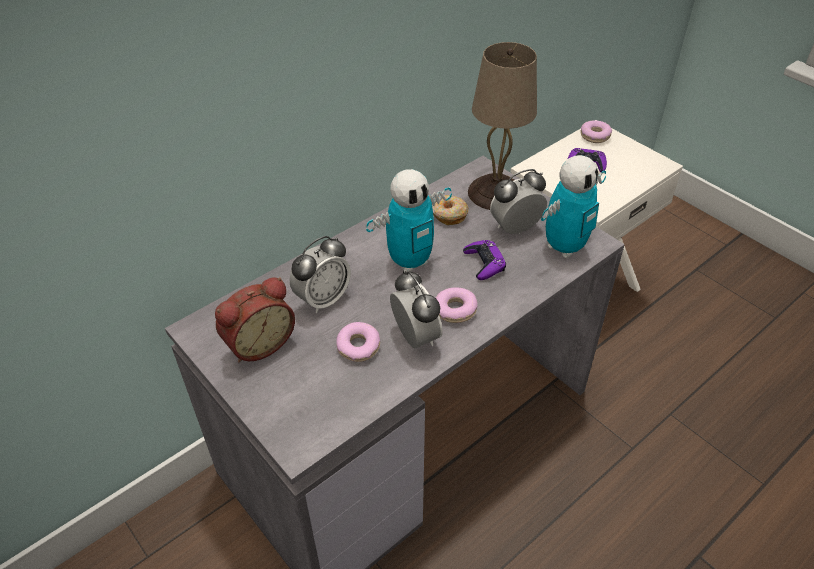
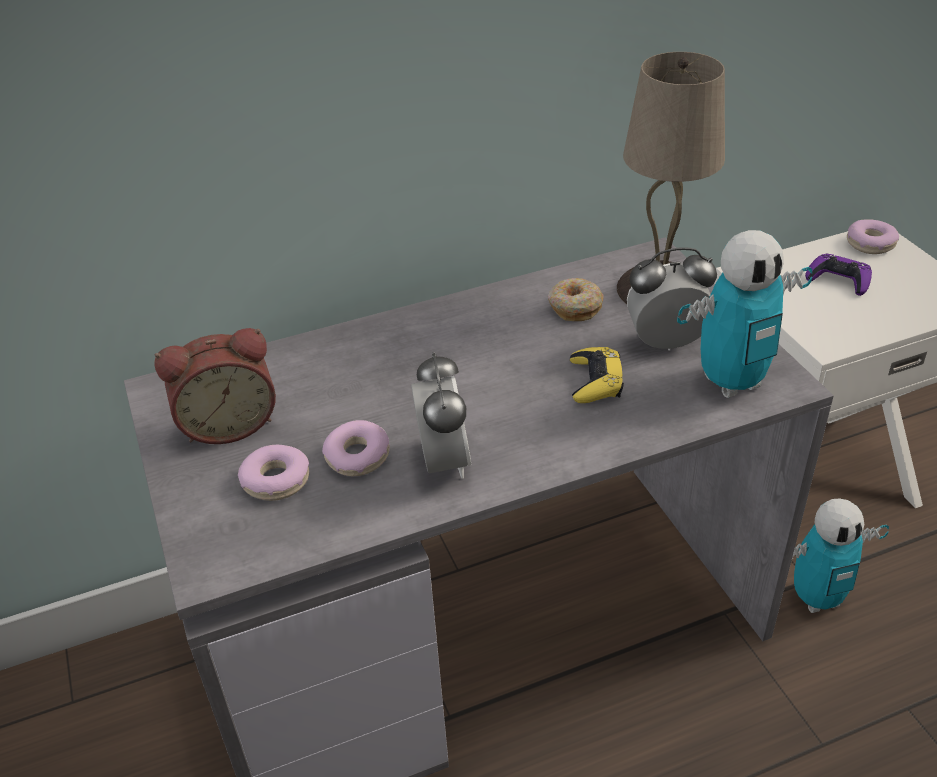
camera: 20 degrees right, 5 degrees down
alarm clock [289,236,351,313] -> none
toy robot [366,169,452,272] -> toy robot moved to [792,498,889,613]
donut [436,288,477,323] -> donut moved to [238,445,309,501]
purple game controller [463,240,506,280] -> yellow game controller [570,347,624,403]

